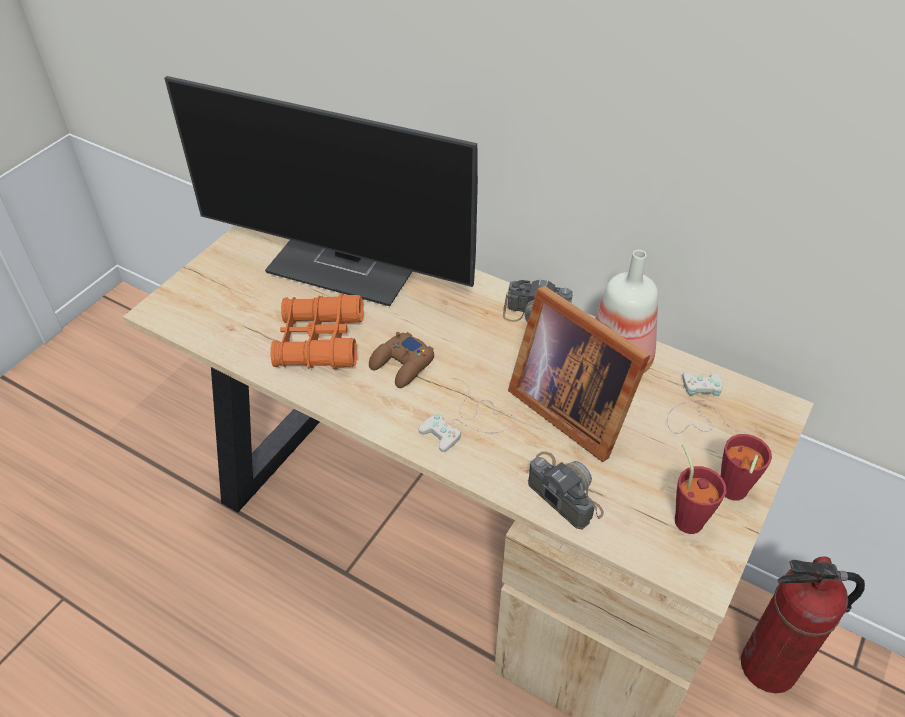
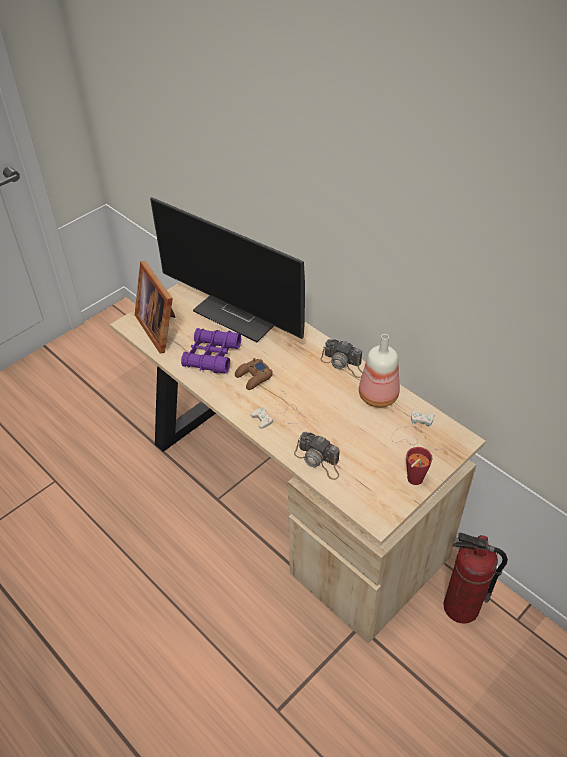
camera: 15 degrees right, 0 degrees up
orange binoculars [270,293,363,369] -> purple binoculars [181,328,241,373]
picture frame [508,286,650,462] -> picture frame moved to [135,261,175,354]
camera [528,451,604,529] -> camera turned 150 degrees clockwise [294,432,340,480]
red cup [675,444,726,534] -> none

